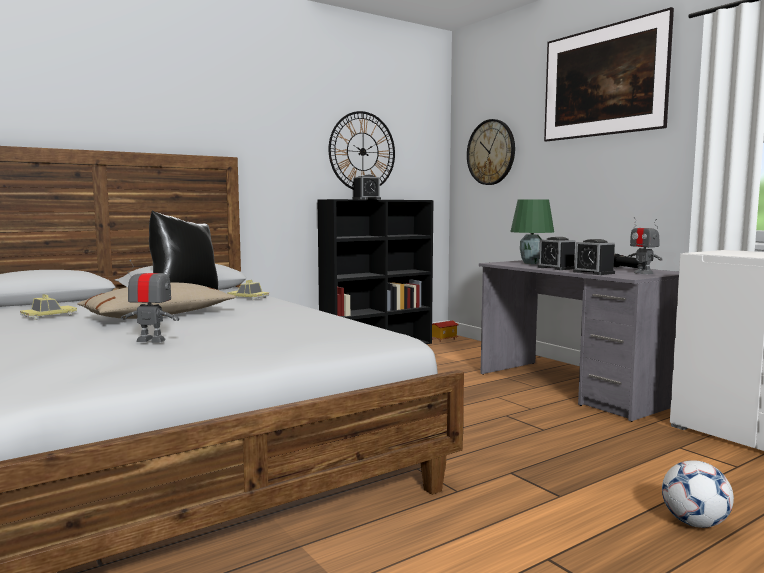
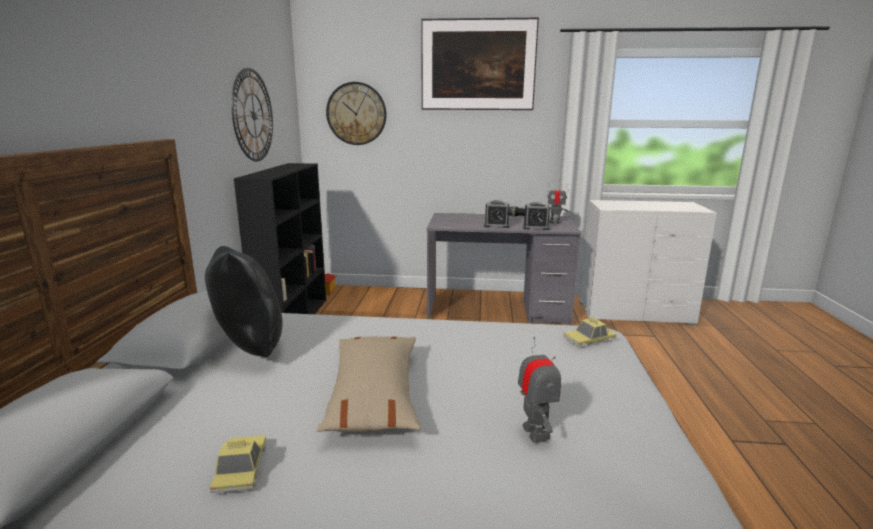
camera: 50 degrees left, 10 degrees up
toy robot [121,258,179,342] -> toy robot turned 120 degrees clockwise [518,337,561,443]
toy car [227,280,269,300] -> toy car moved to [563,317,617,348]
alarm clock [353,175,381,200] -> none
green table lamp [510,199,554,264] -> none
football [662,460,734,528] -> none

